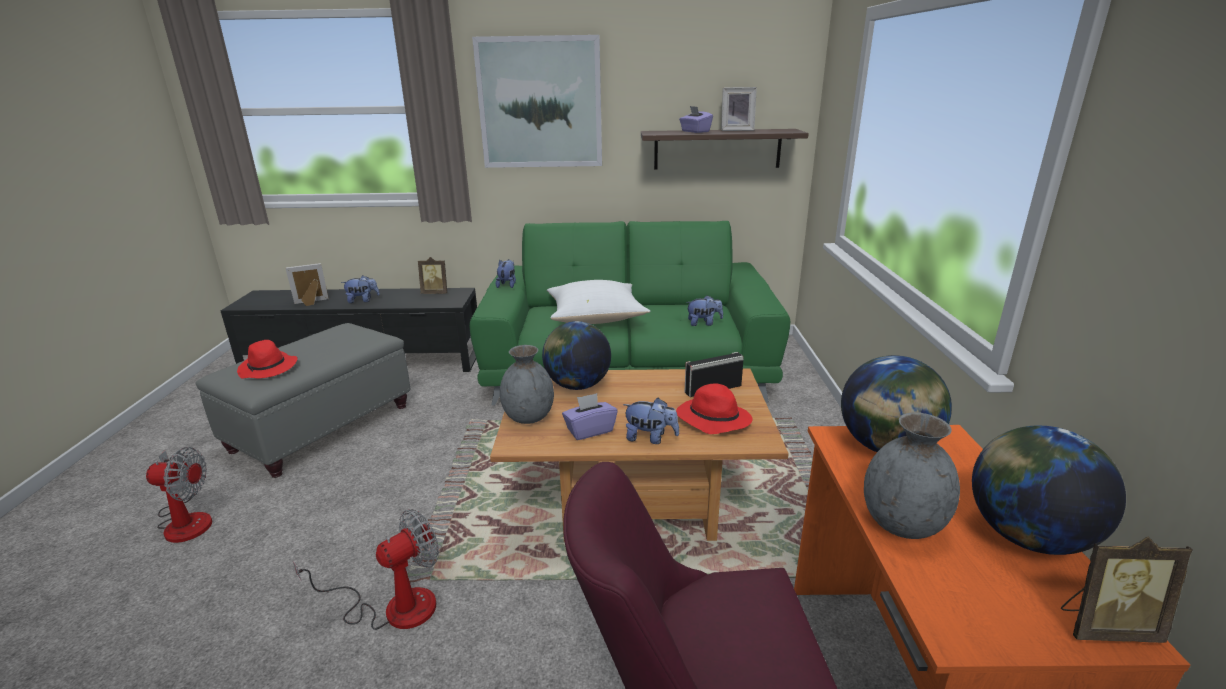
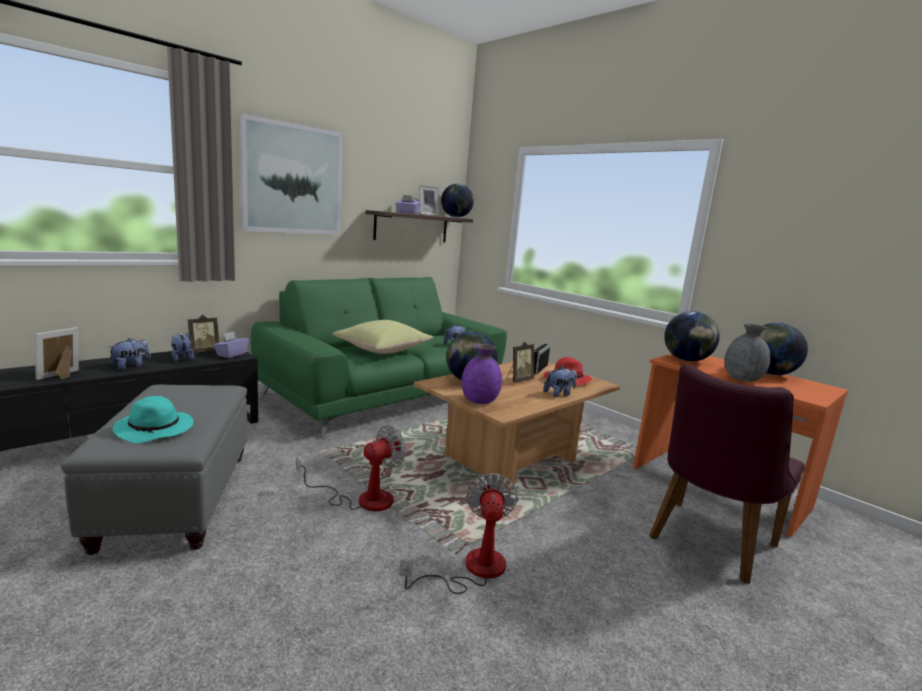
camera: 45 degrees left, 10 degrees down
fan [146,447,212,543] -> fan moved to [296,425,406,511]
red hat [237,340,298,379] -> turquoise hat [113,396,194,443]
plush toy [496,259,516,288] -> plush toy moved to [171,333,194,362]
grey vase [500,345,554,424] -> purple vase [461,344,502,404]
white pillow [547,280,650,324] -> yellow pillow [333,320,433,354]
purple tissue box [562,393,618,440] -> purple tissue box moved to [213,331,249,358]
picture frame [1061,537,1193,643] -> picture frame moved to [507,341,534,383]
none -> globe [441,184,474,217]

